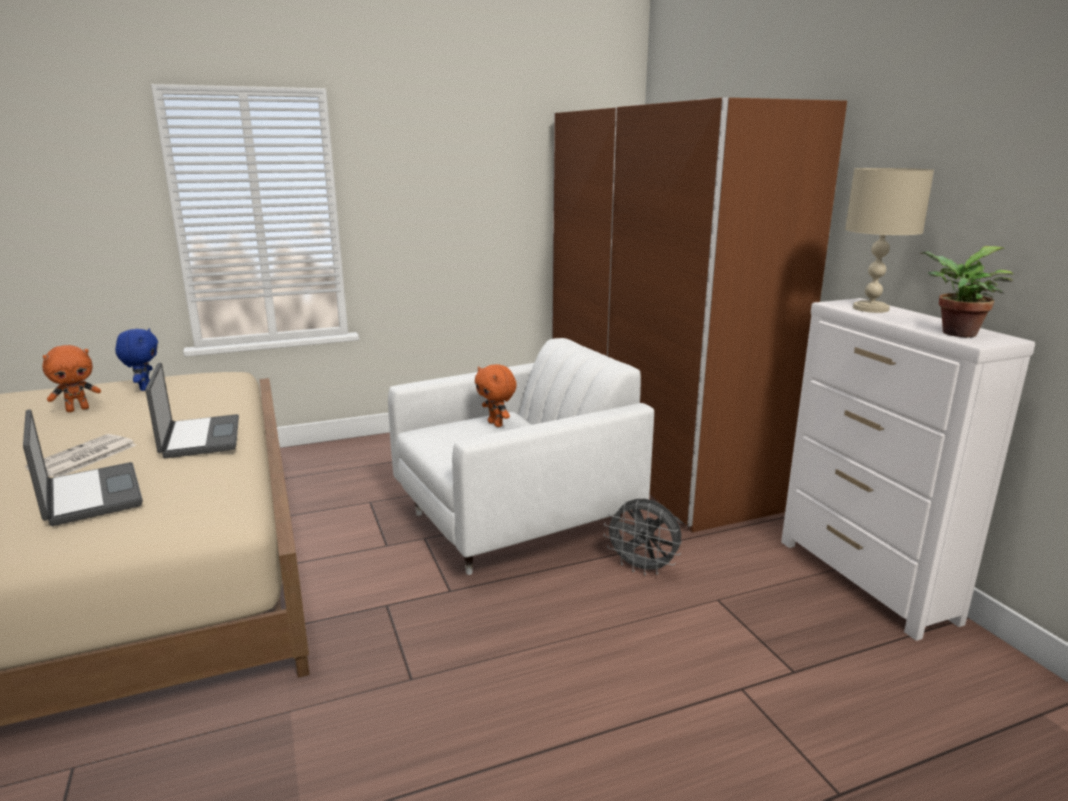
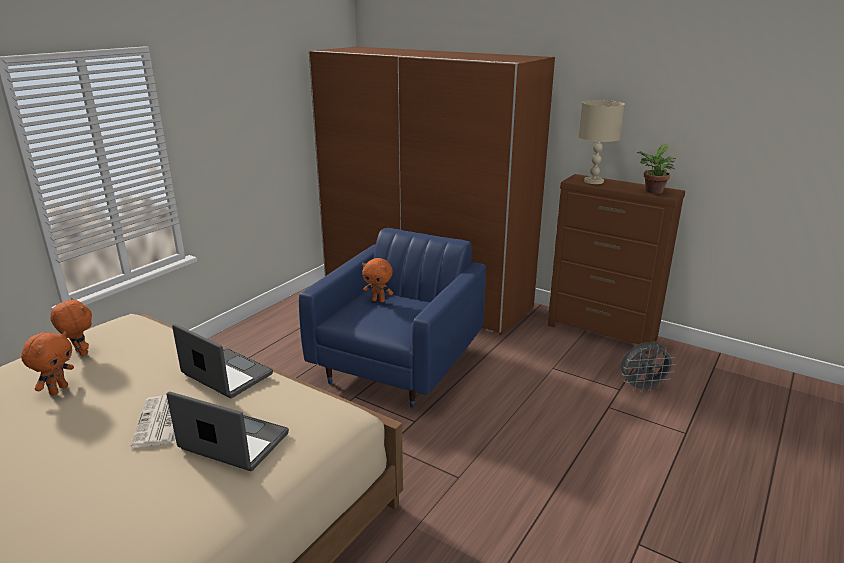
camera: 35 degrees left, 5 degrees up
blue plush toy [115,329,158,391] -> orange plush toy [50,298,92,356]
white armchair [388,338,654,575] -> blue armchair [299,228,486,408]
grey fan [603,499,682,575] -> grey fan moved to [621,342,676,393]
white dresser [781,298,1035,641] -> brown dresser [548,174,685,354]

